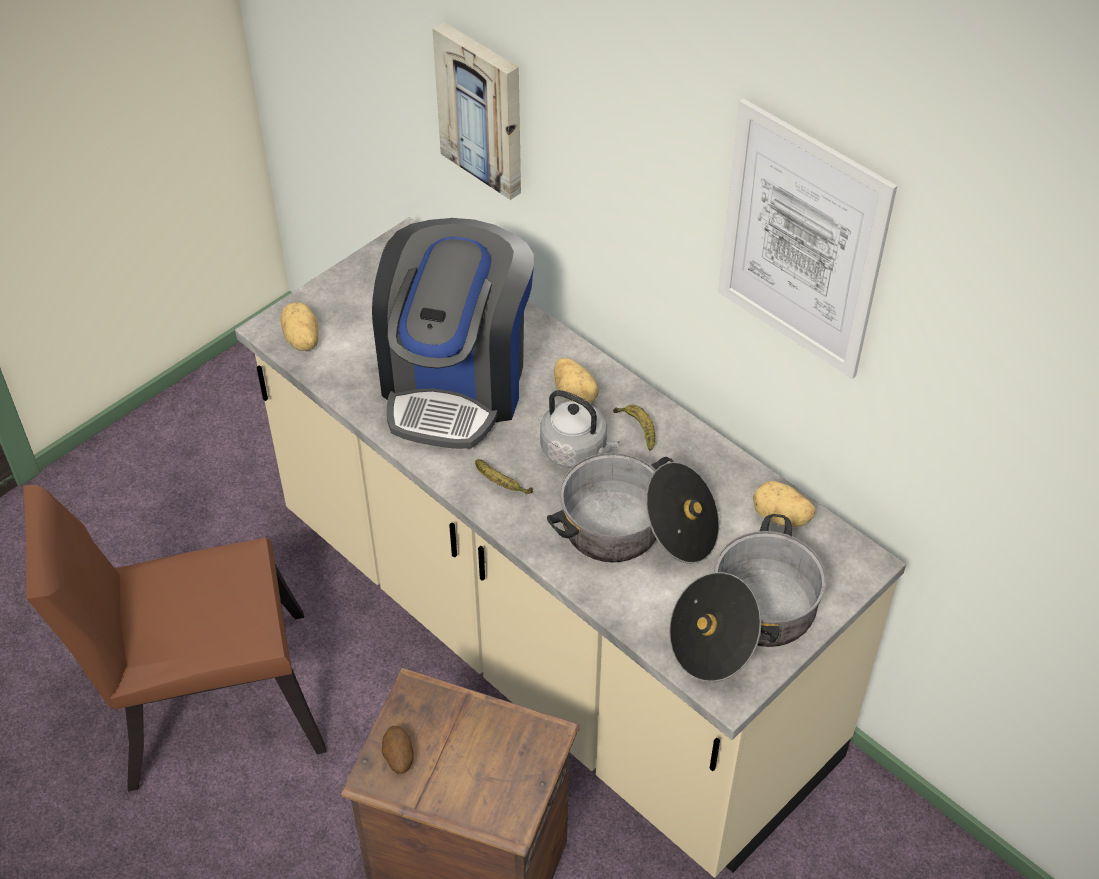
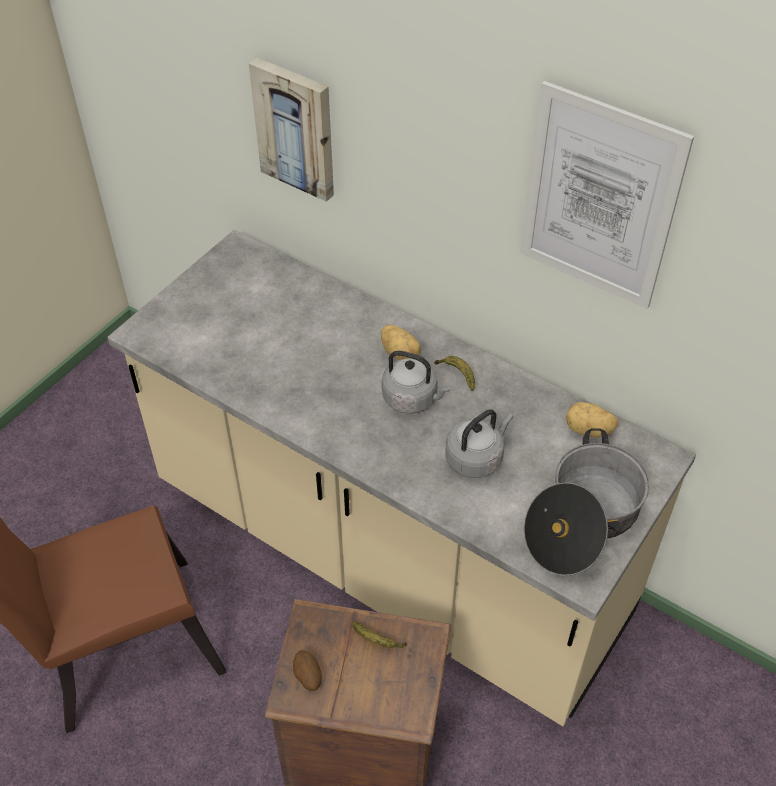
camera: 10 degrees left, 0 degrees up
potato [280,302,319,351] -> none
coffee machine [372,218,534,449] -> none
banana [475,459,533,494] -> banana moved to [352,621,406,648]
cooking pot [547,452,719,563] -> grey kettle [445,410,513,478]

